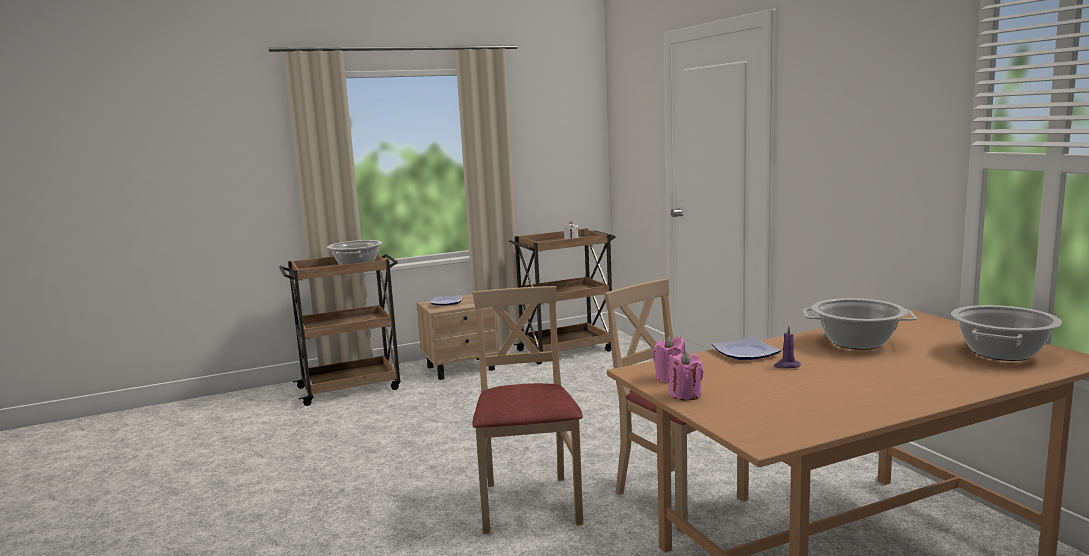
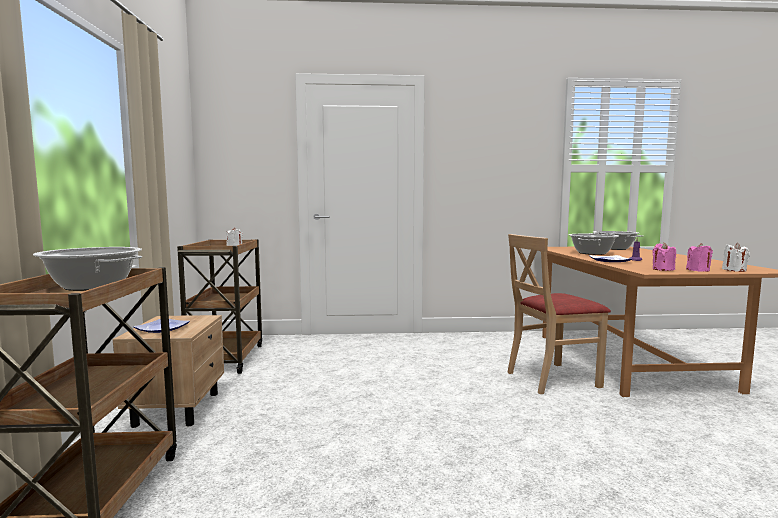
camera: 70 degrees left, 5 degrees down
beige chair [472,286,583,534] -> none
none -> white candle [722,243,750,272]

